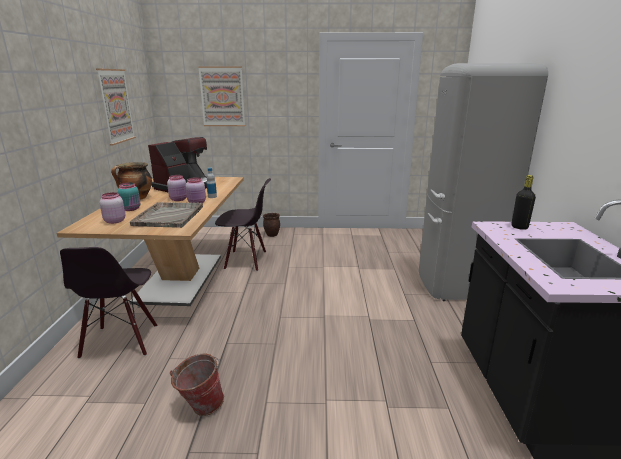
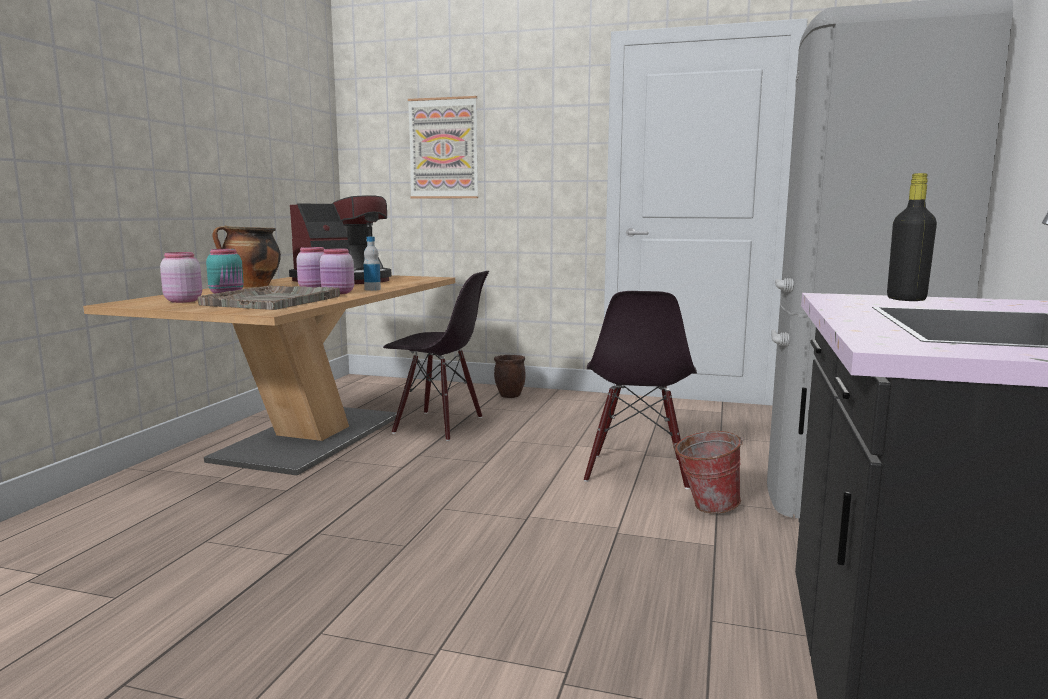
camera: 15 degrees right, 10 degrees down
black chair [60,247,157,359] -> black chair moved to [584,291,697,489]
picture [96,69,136,145] -> none
bucket [170,354,224,416] -> bucket moved to [673,431,744,514]

